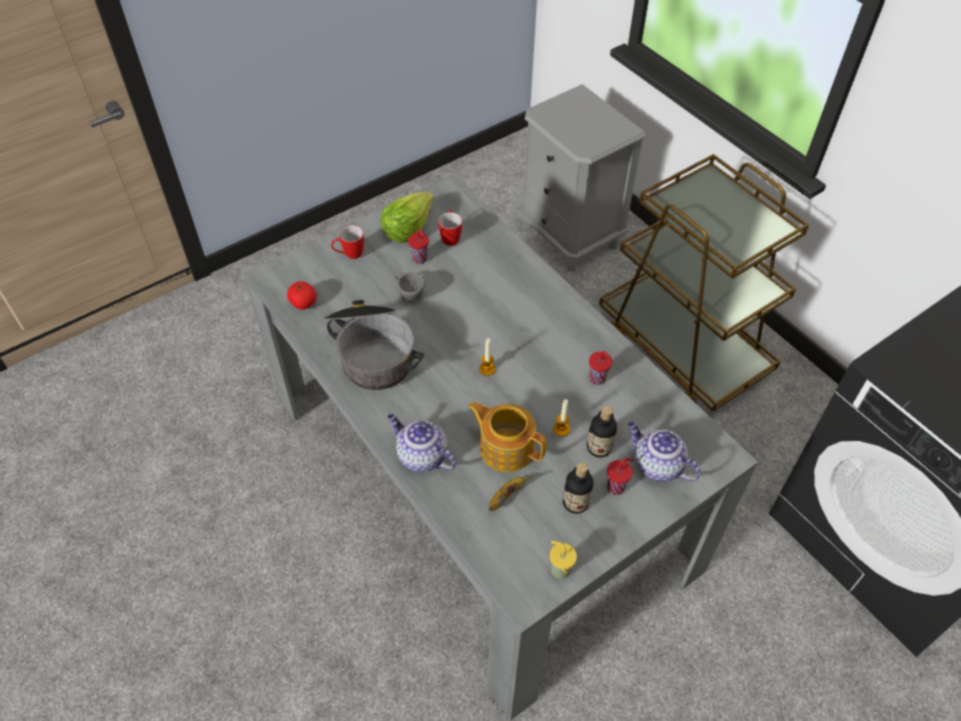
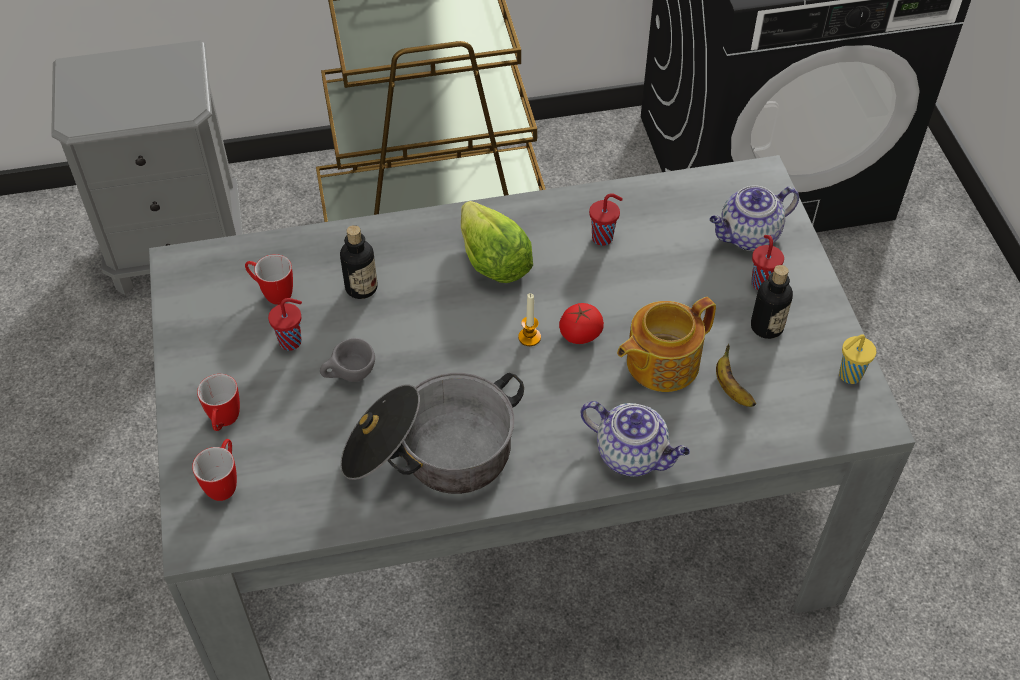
camera: 65 degrees left, 0 degrees up
tomato [287,281,317,309] -> tomato moved to [559,303,604,344]
lettuce [380,192,434,243] -> lettuce moved to [461,201,533,283]
teapot [387,414,456,472] -> teapot turned 120 degrees counterclockwise [581,401,690,477]
candle [553,399,570,436] -> none
bottle [586,406,617,458] -> bottle moved to [340,225,378,299]
none -> mug [192,439,237,501]

